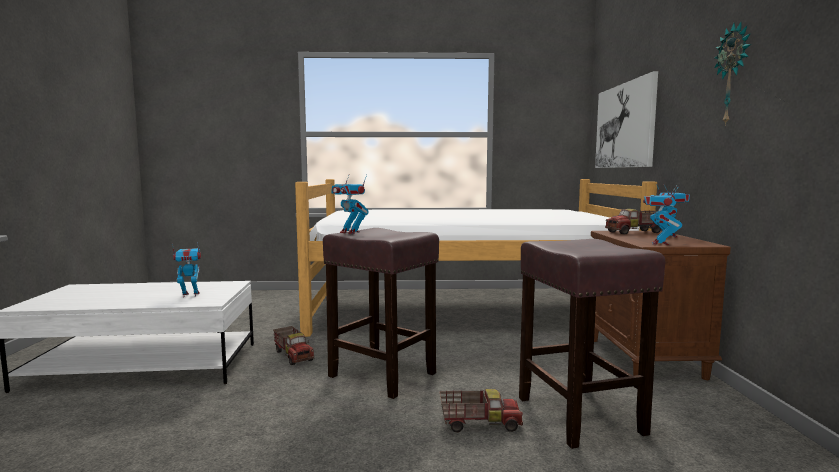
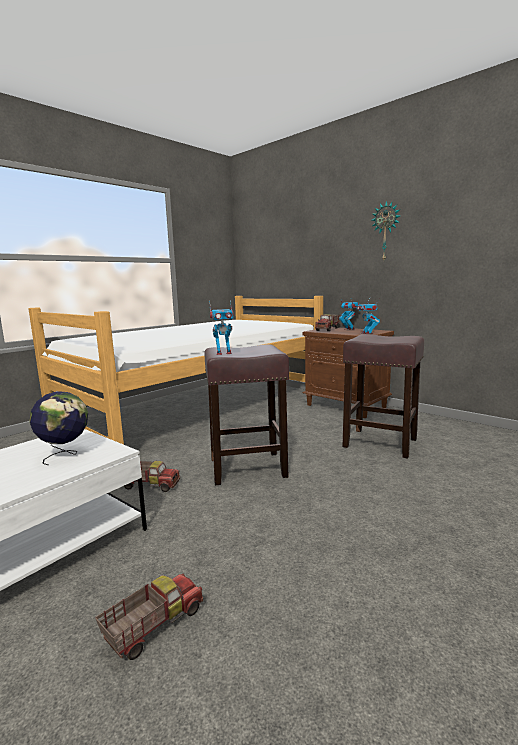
camera: 45 degrees left, 5 degrees up
toy robot [172,242,201,298] -> globe [30,391,88,465]
toy truck [439,389,523,433] -> toy truck moved to [95,574,203,660]
picture [595,71,658,168] -> none

